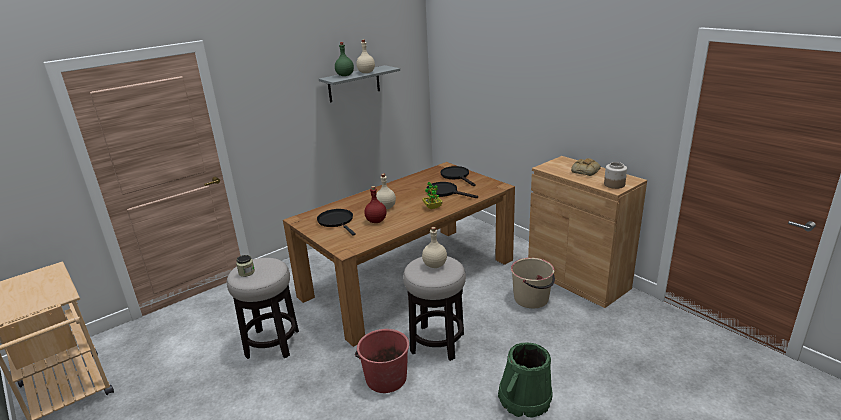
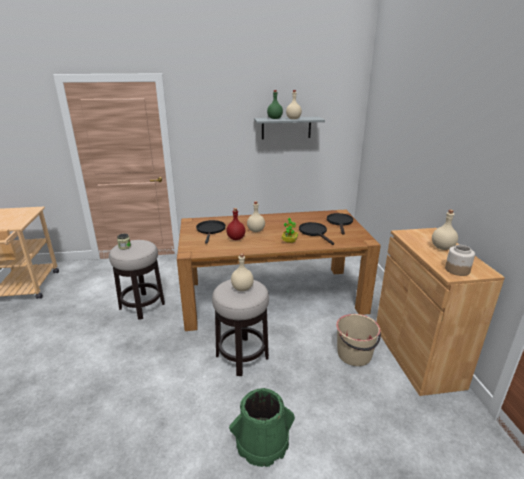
camera: 30 degrees right, 0 degrees up
red bucket [355,329,409,393] -> none
bread [571,158,601,176] -> beige bottle [432,209,458,250]

